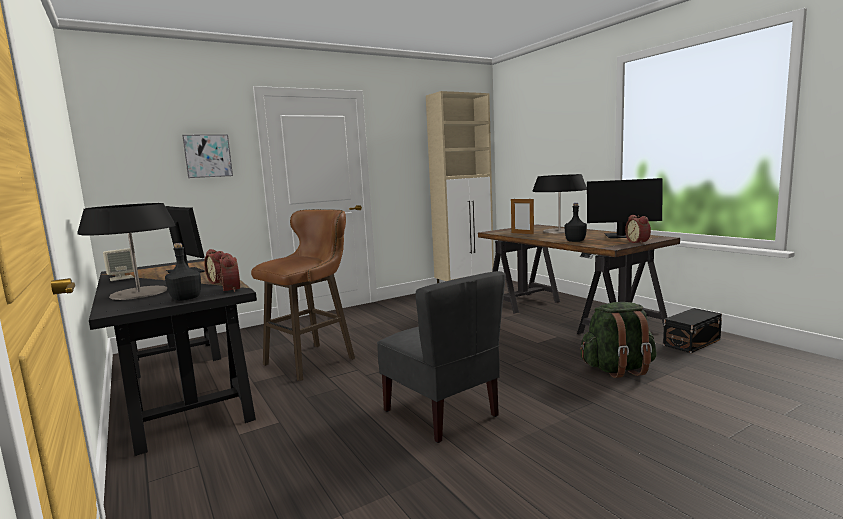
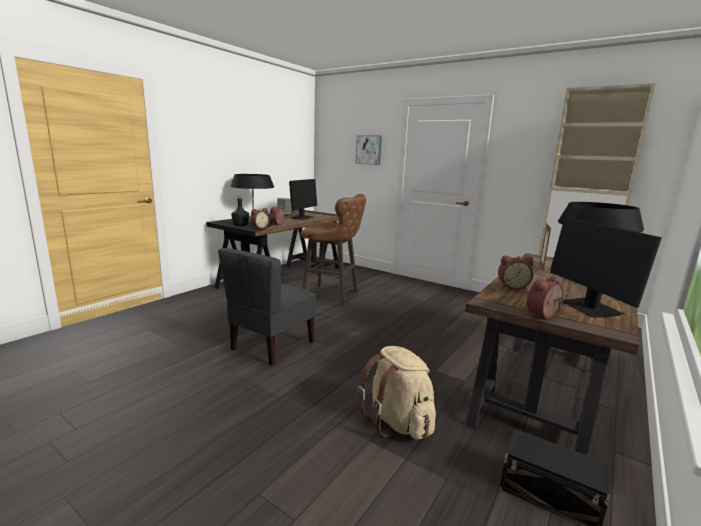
camera: 65 degrees right, 5 degrees up
black bottle [565,203,587,242] -> alarm clock [498,256,534,290]
green backpack [580,302,657,378] -> beige backpack [358,346,436,440]

